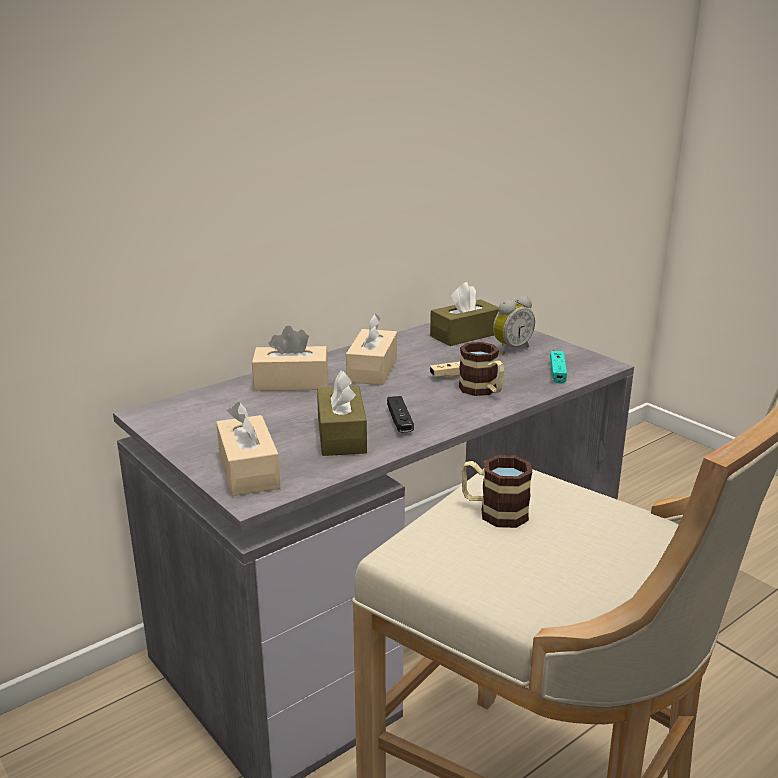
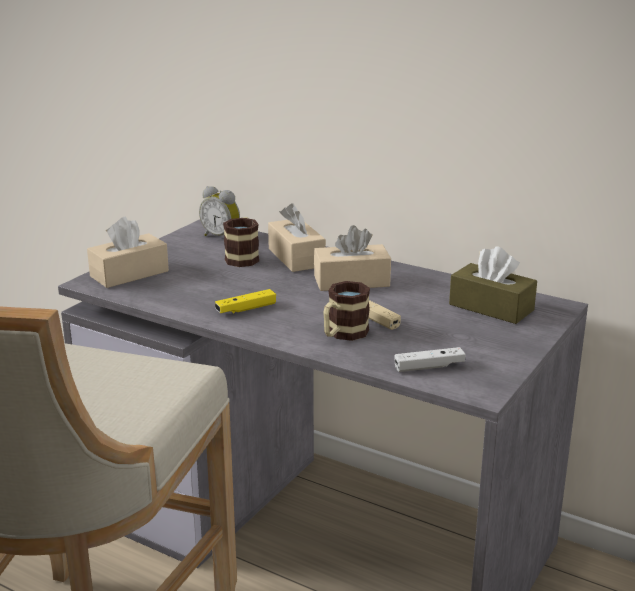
camera: 70 degrees right, 0 degrees up
brown tissue box [317,371,367,456] -> none
black game controller [387,396,414,432] -> yellow game controller [215,289,276,313]
mug [462,455,532,528] -> mug moved to [223,217,259,267]
alarm clock [493,296,535,355] -> alarm clock moved to [199,186,240,236]
turquoise game controller [550,351,567,383] -> white game controller [394,347,466,372]

